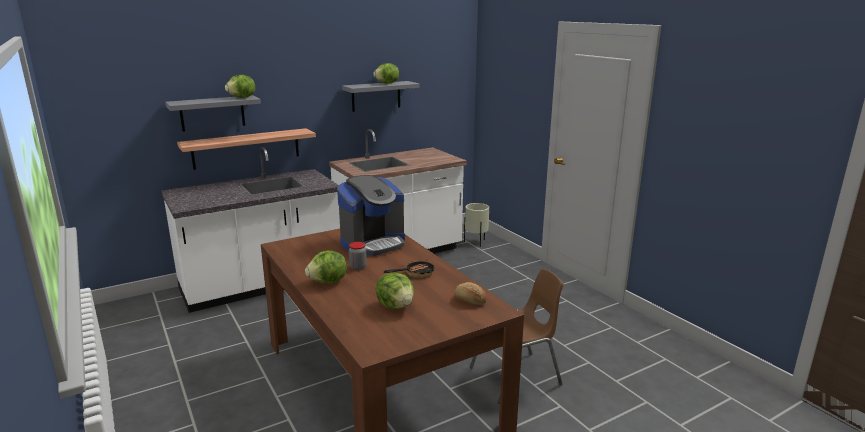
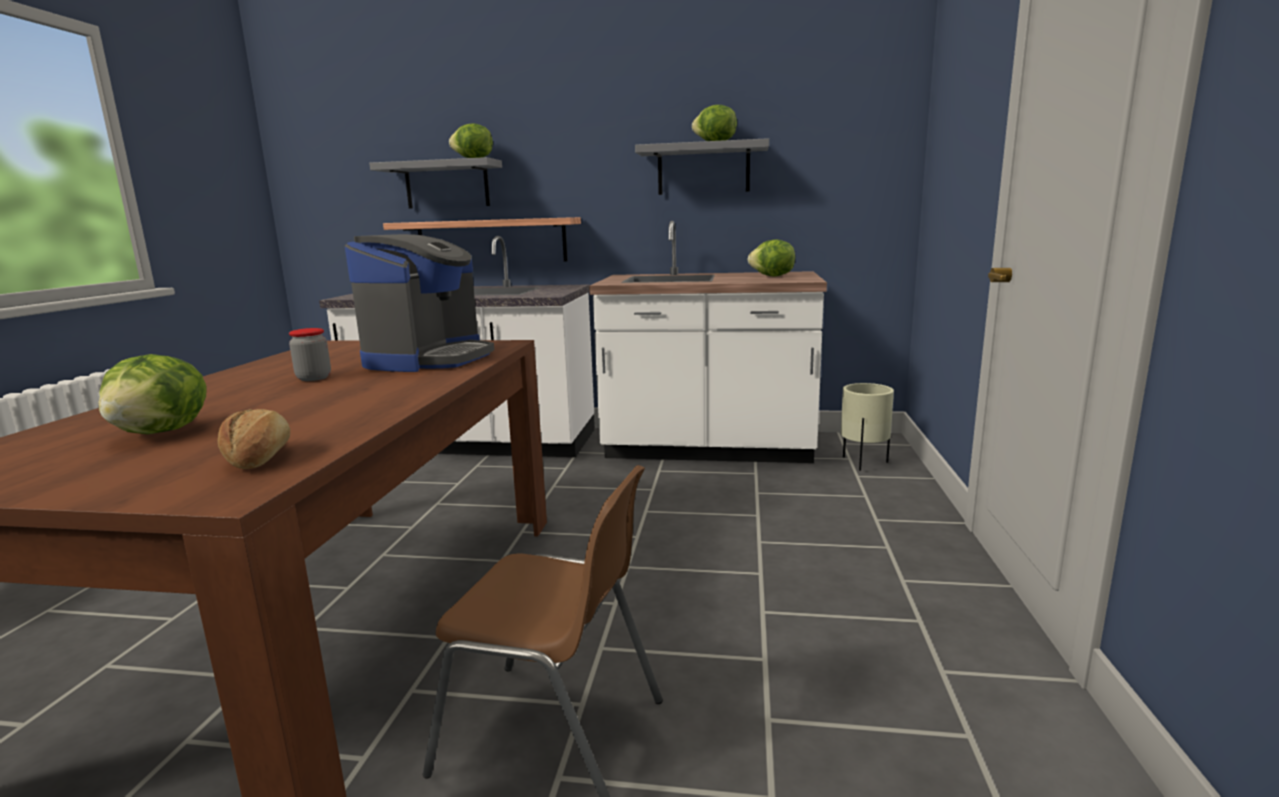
camera: 40 degrees right, 5 degrees down
lettuce [305,250,347,284] -> lettuce moved to [747,239,795,277]
coffee machine [337,175,405,256] -> coffee machine turned 75 degrees counterclockwise [345,234,494,372]
frying pan [384,260,434,278] -> none

